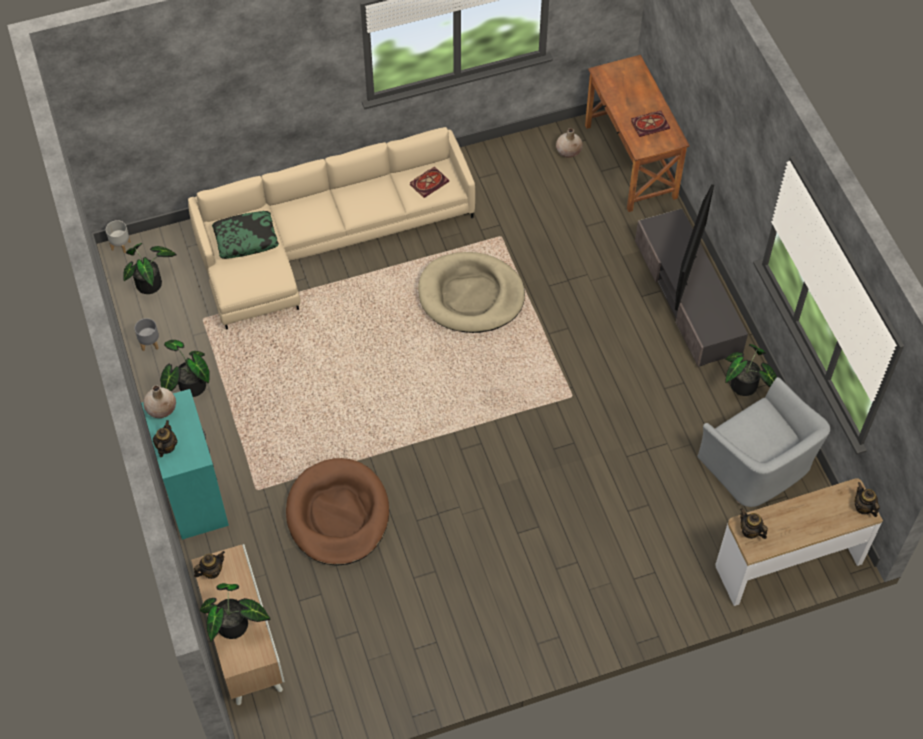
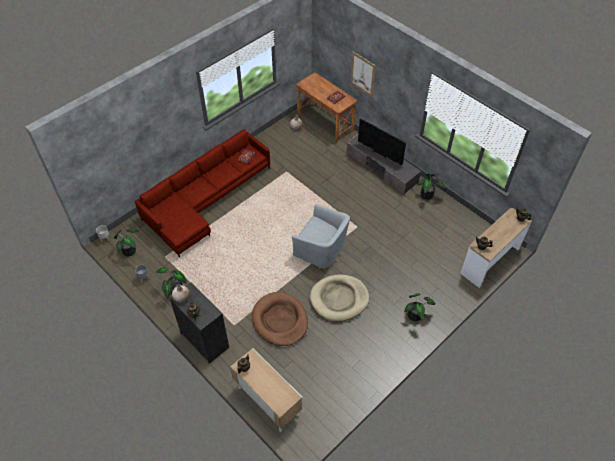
camera: 25 degrees left, 5 degrees down
turquoise dresser [141,389,229,540] -> black dresser [169,283,229,364]
beige sofa [188,127,475,330] -> red sofa [135,129,270,257]
potted plant [200,583,270,642] -> potted plant moved to [404,293,436,321]
pillow [212,211,279,259] -> none
beige dog bed [418,252,525,333] -> beige dog bed moved to [310,274,369,321]
television [675,184,714,310] -> television turned 135 degrees clockwise [358,118,406,165]
grey armchair [697,377,830,507] -> grey armchair moved to [292,204,350,268]
none -> picture [350,52,376,97]

